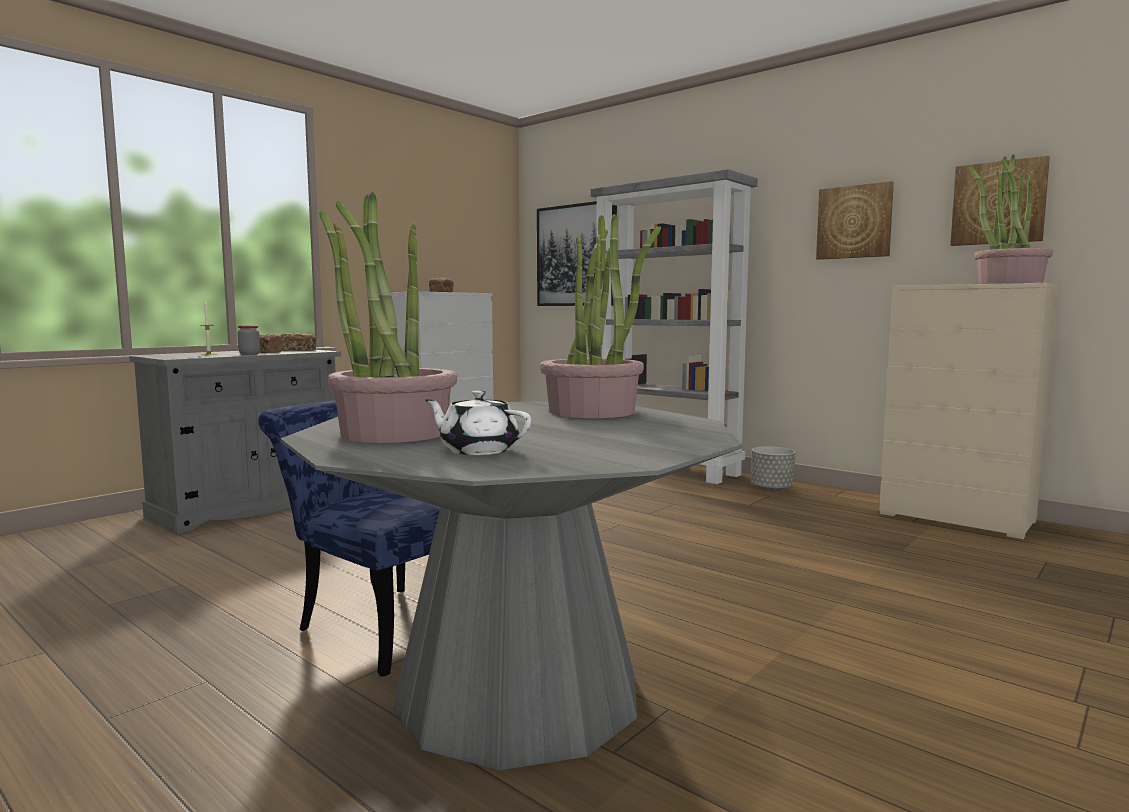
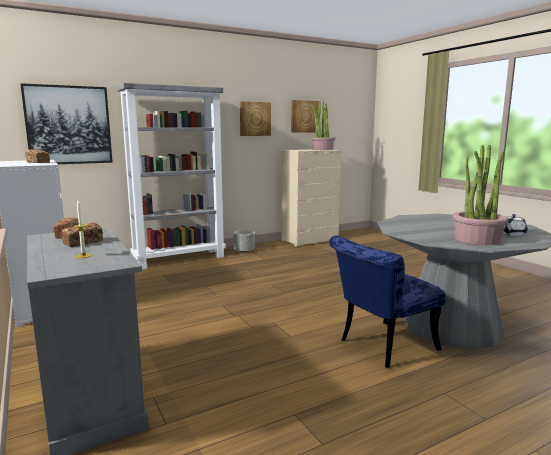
camera: 70 degrees left, 5 degrees up
jar [237,325,260,355] -> none
potted plant [540,214,661,418] -> none

